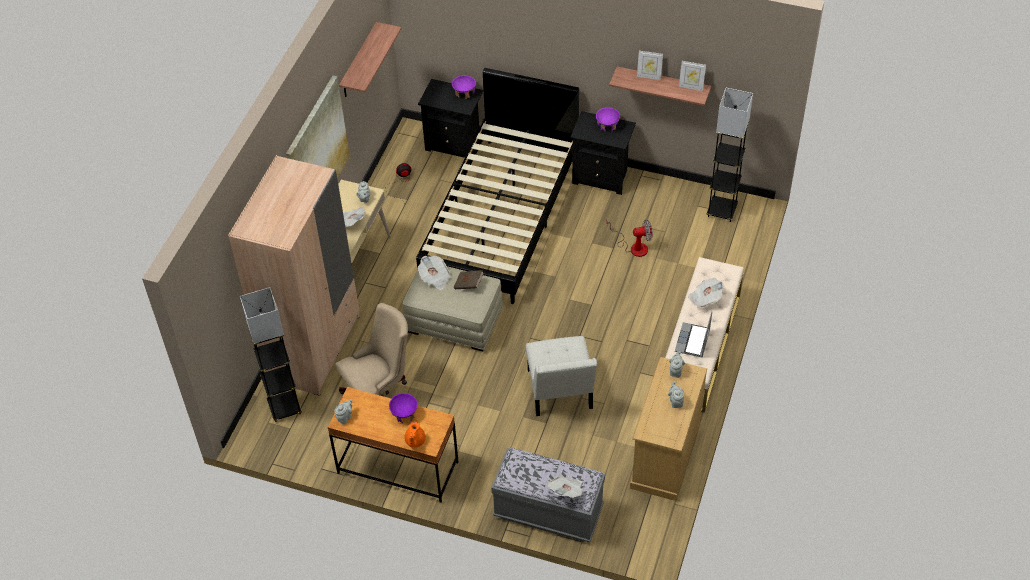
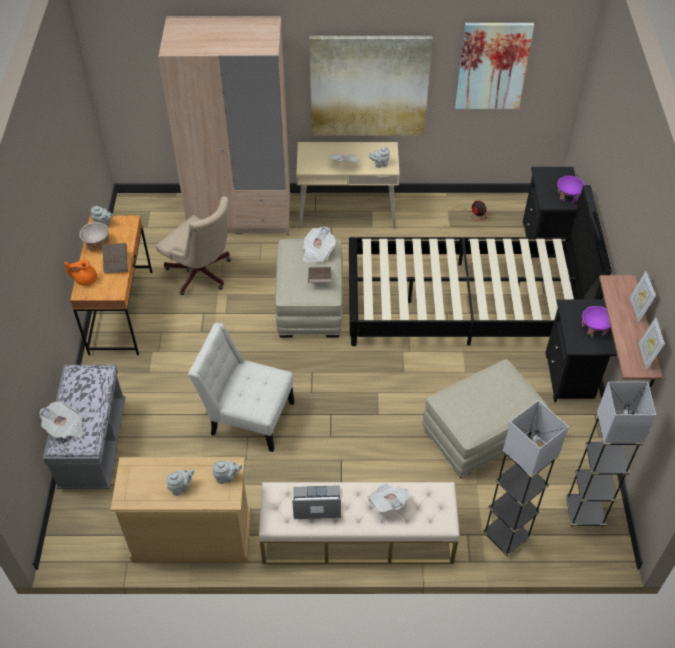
camera: 70 degrees right, 0 degrees up
grey floor lamp [240,287,302,422] -> grey floor lamp moved to [482,400,569,557]
shelf [339,22,402,97] -> picture [455,23,534,109]
purple bowl [389,393,418,423] -> brown book [103,243,128,273]
white chair [526,336,597,416] -> white chair turned 45 degrees clockwise [188,323,295,452]
fan [606,220,653,257] -> beige ottoman [422,359,548,478]
none -> beige bowl [79,222,109,251]

